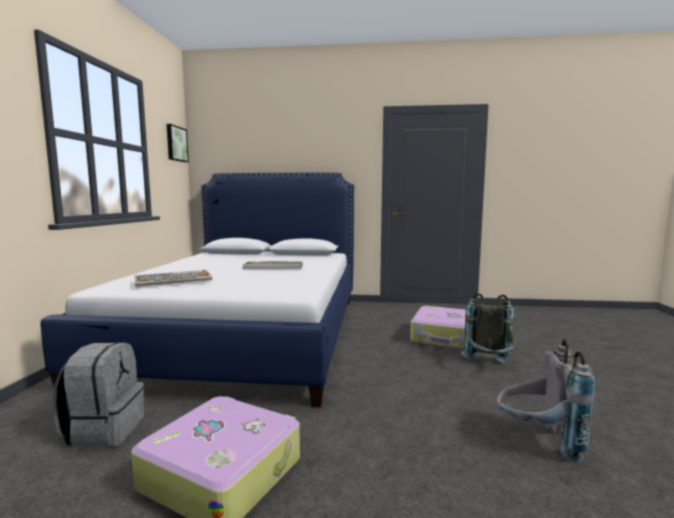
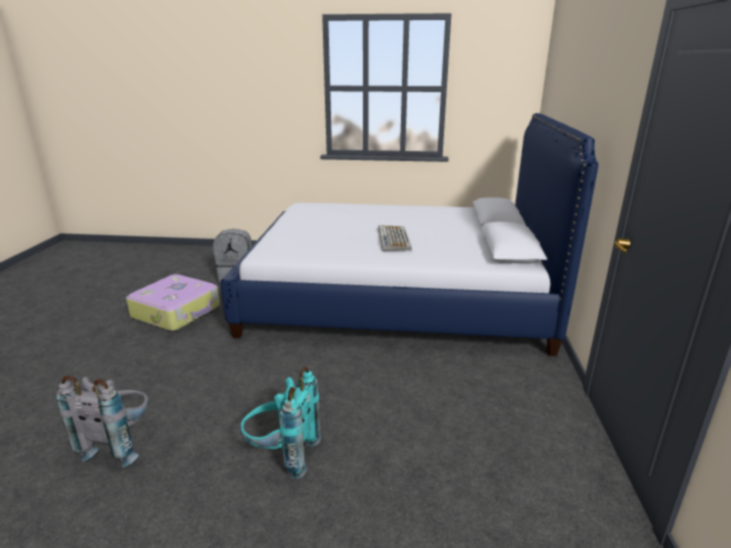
camera: 90 degrees right, 15 degrees up
keyboard [134,270,212,287] -> none
picture [167,124,189,162] -> none
suitcase [410,306,466,350] -> none
grey backpack [461,293,516,363] -> turquoise backpack [240,367,321,479]

